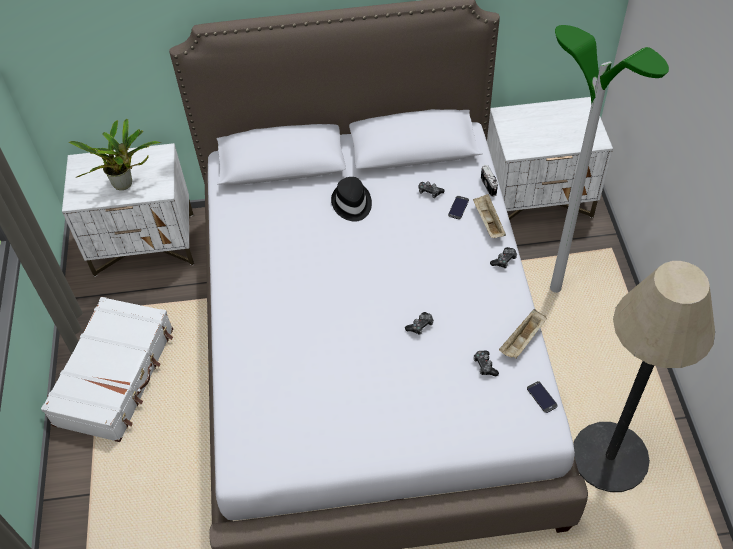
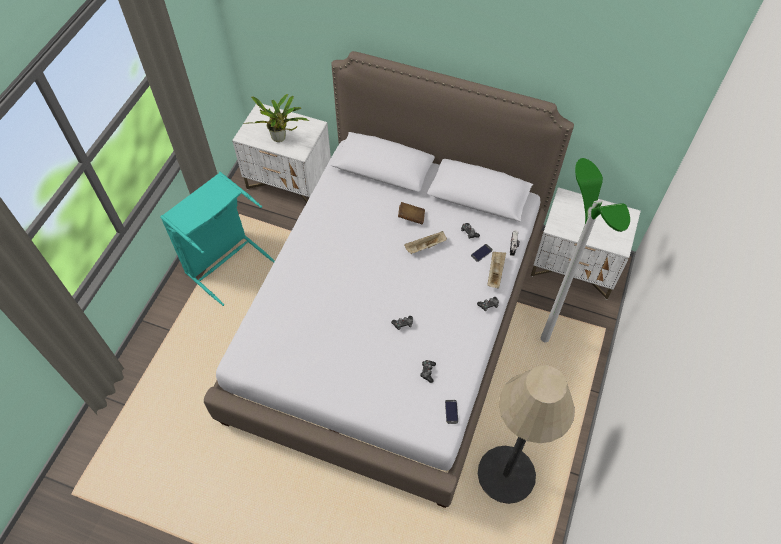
camera: 25 degrees right, 5 degrees up
white suitcase [41,297,173,442] -> turquoise laundry basket [160,172,275,306]
black hat [331,177,372,222] -> brown book [398,202,425,224]
beige tray [499,309,547,359] -> beige tray moved to [404,231,447,254]

